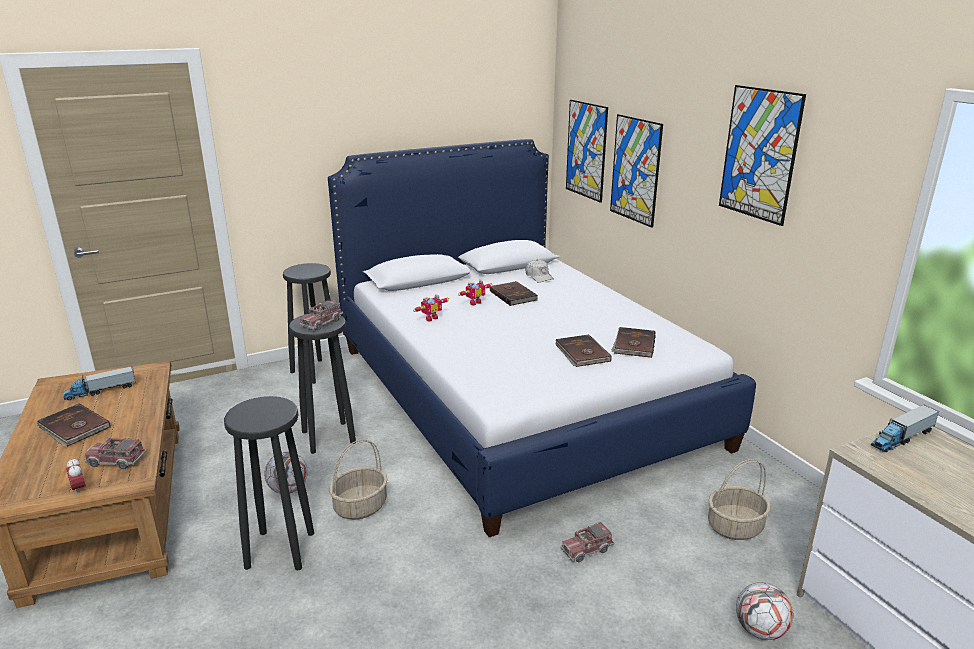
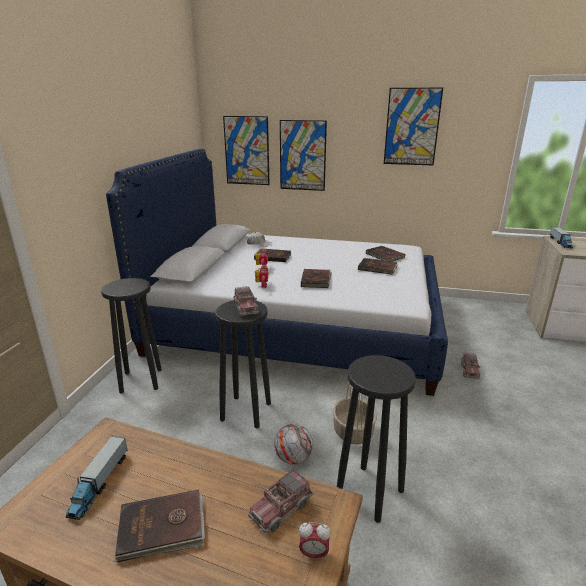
camera: 50 degrees left, 0 degrees up
basket [708,459,771,540] -> none
football [736,582,793,640] -> none
none -> brown book [301,269,332,288]

